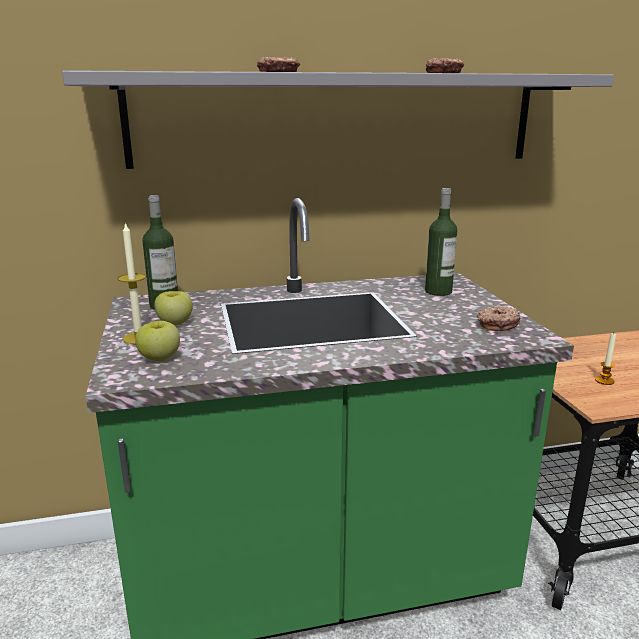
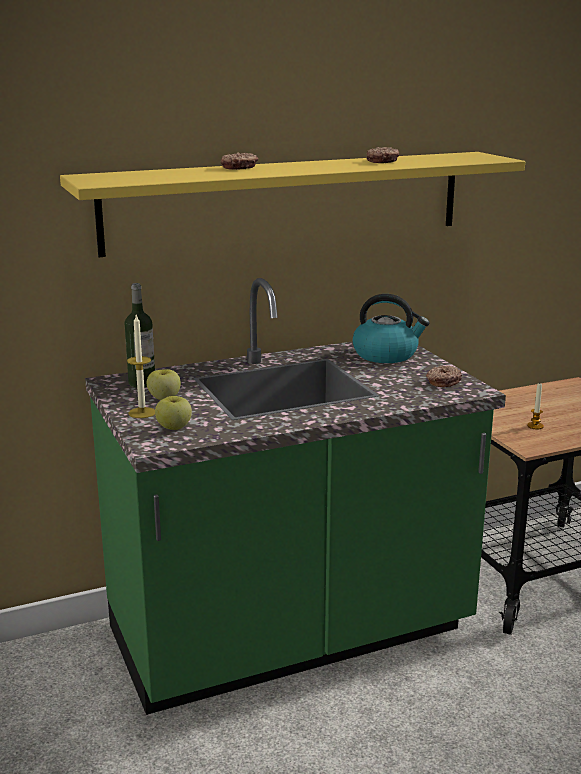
camera: 10 degrees left, 0 degrees up
grey shelf [62,70,614,169] -> yellow shelf [60,152,525,257]
bottle [425,188,457,296] -> kettle [353,294,430,363]

